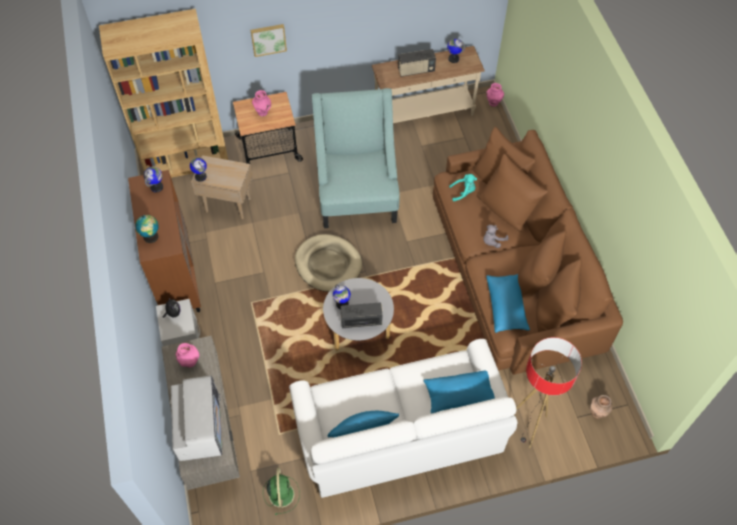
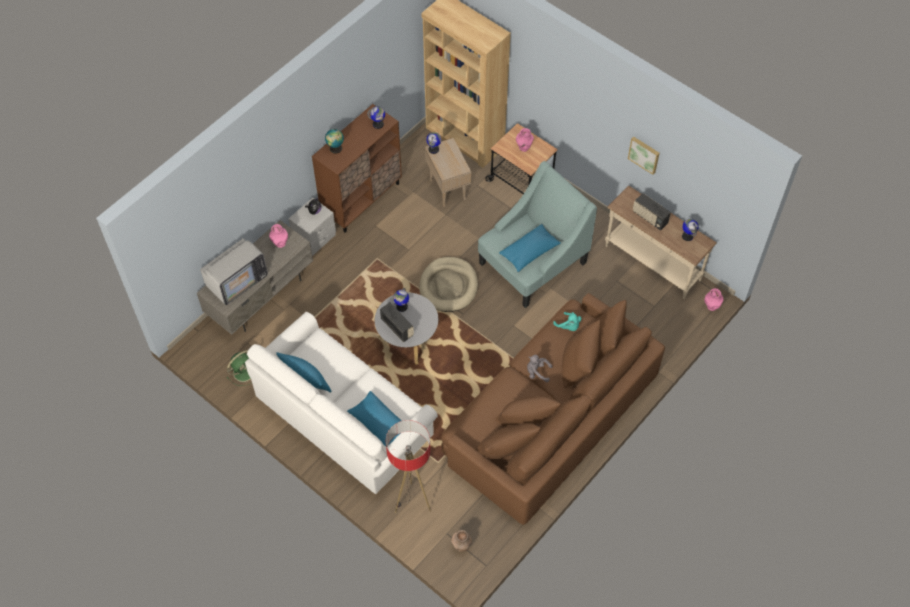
camera: 55 degrees right, 0 degrees up
picture [251,24,287,57] -> picture moved to [628,137,660,175]
blue pillow [486,274,530,333] -> blue pillow moved to [499,224,561,272]

